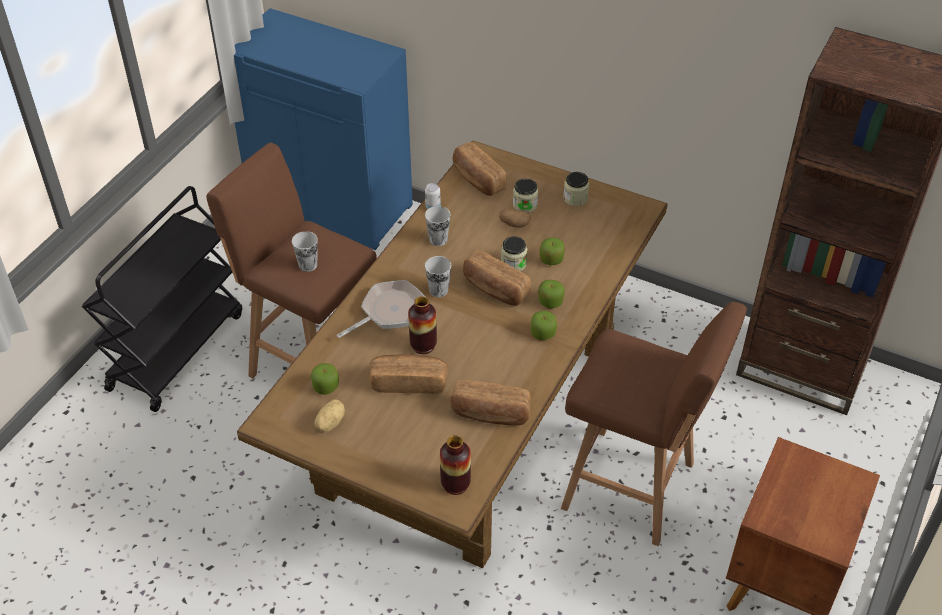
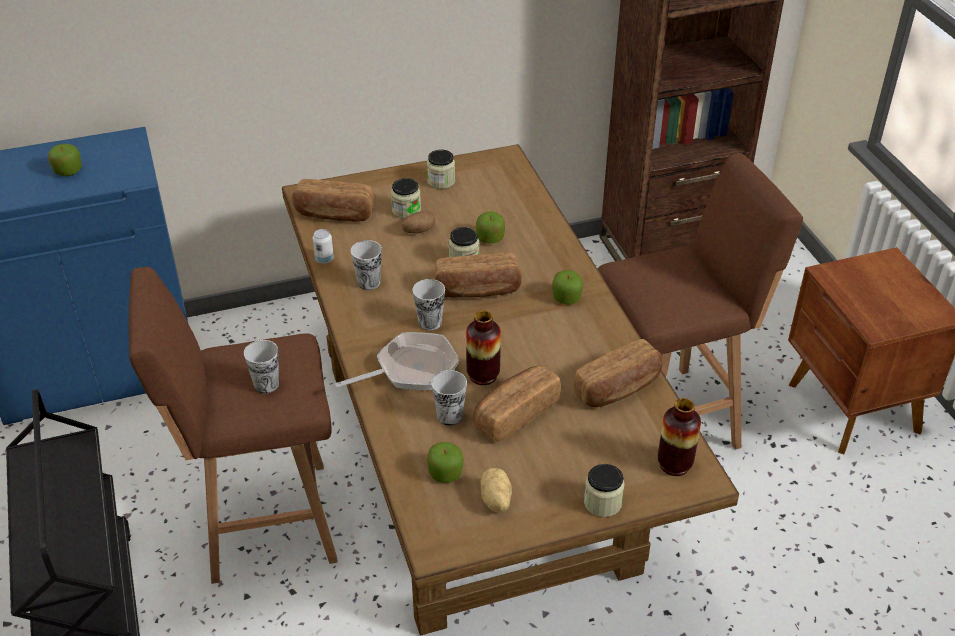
camera: 45 degrees left, 5 degrees down
frying pan [336,280,425,338] -> frying pan turned 60 degrees clockwise [335,332,460,390]
apple [538,279,565,308] -> apple moved to [48,144,82,176]
none -> cup [431,370,467,426]
none -> jar [584,464,624,517]

